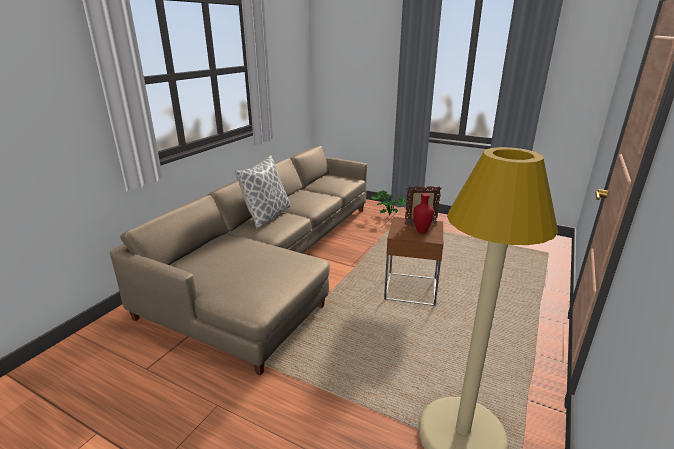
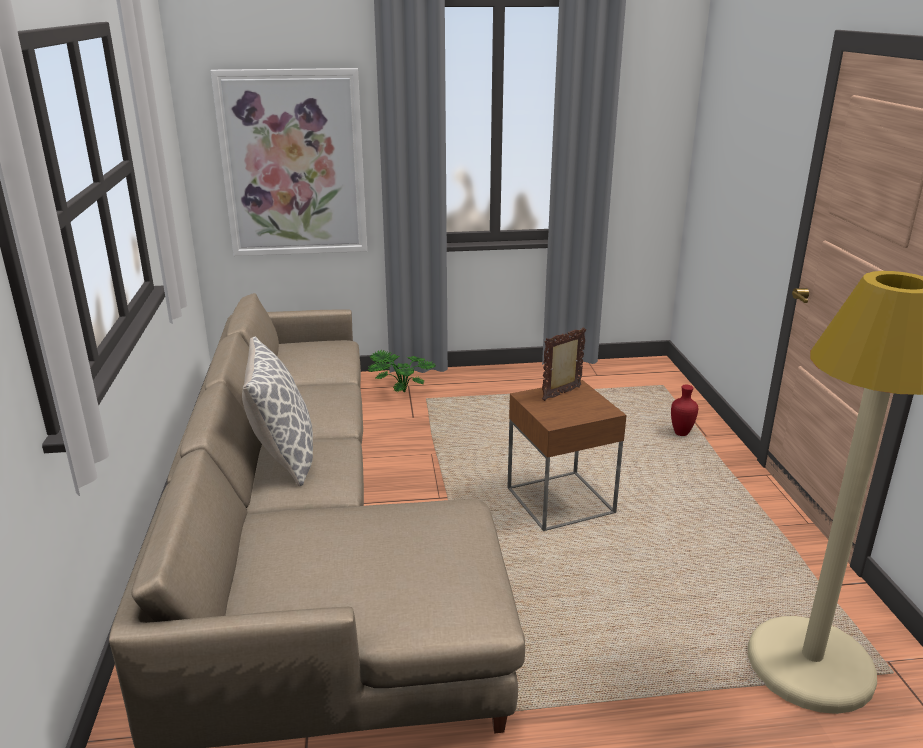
camera: 35 degrees left, 0 degrees up
red vase [414,193,434,234] -> red vase moved to [671,385,698,436]
none -> picture [211,68,367,256]

